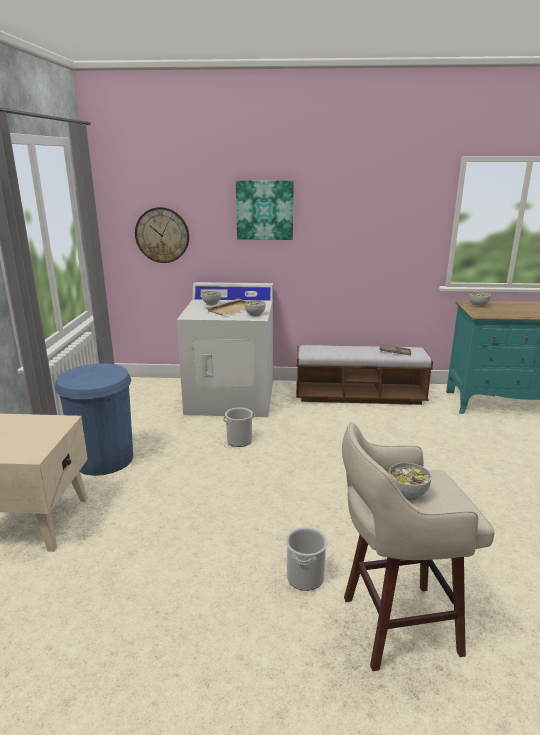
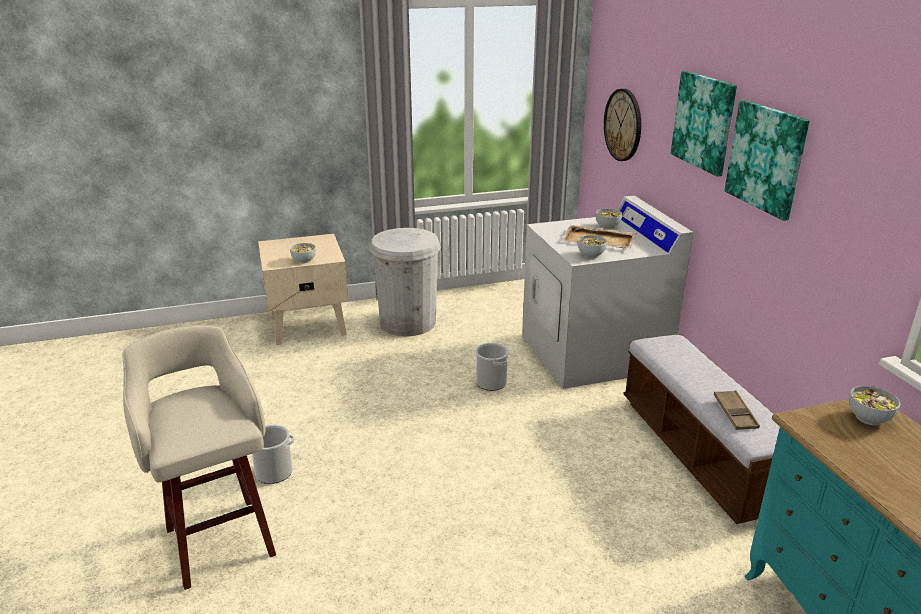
camera: 70 degrees right, 5 degrees up
blue trash can [55,363,133,476] -> white trash can [370,228,441,336]
bowl [389,463,432,500] -> bowl moved to [290,243,316,264]
none -> picture [724,100,810,221]

